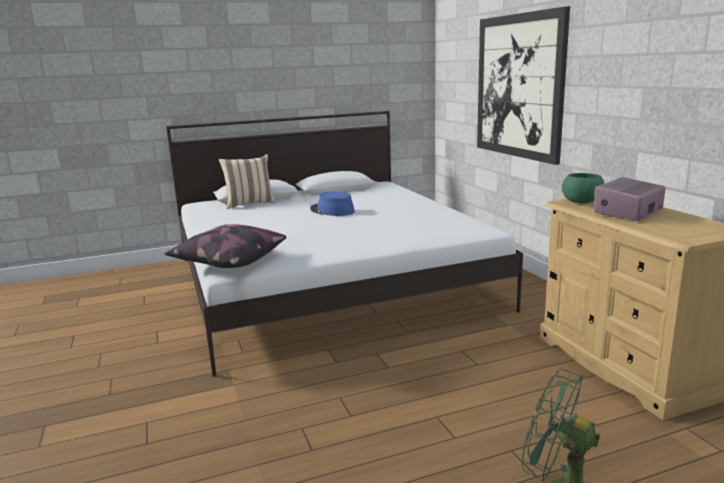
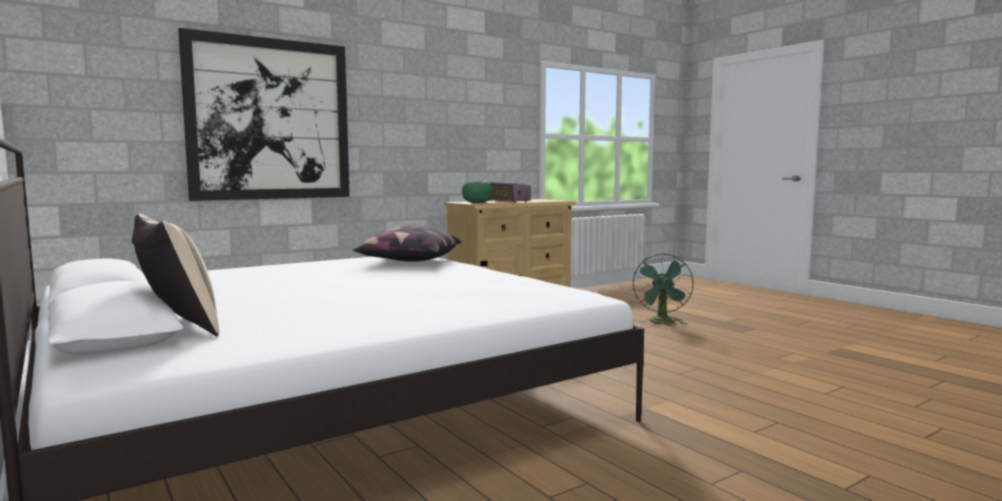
camera: 105 degrees left, 10 degrees down
pillow [164,224,287,268] -> pillow moved to [353,225,462,262]
blue hat [310,192,355,216] -> none

